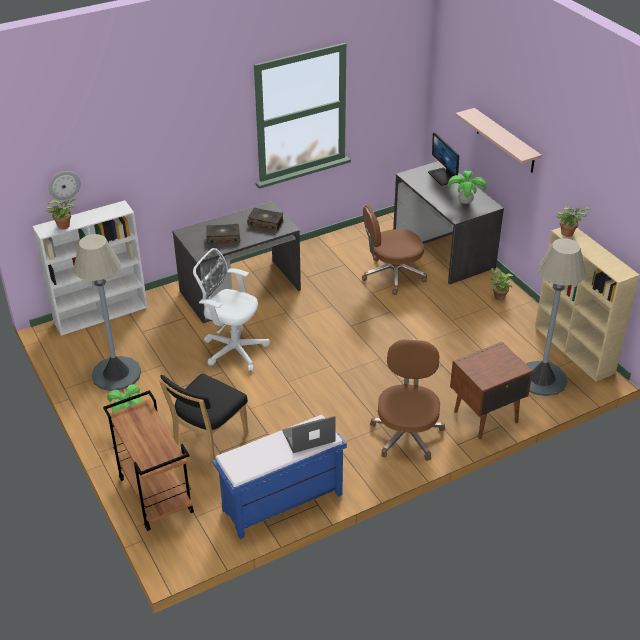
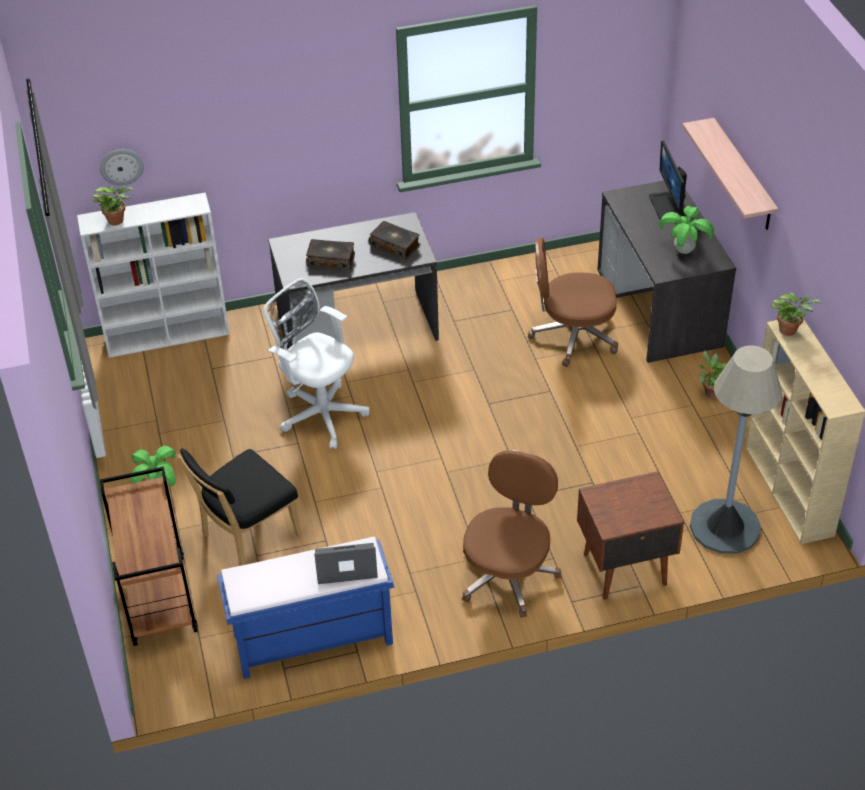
camera: 15 degrees right, 5 degrees up
grey floor lamp [74,234,141,391] -> none

